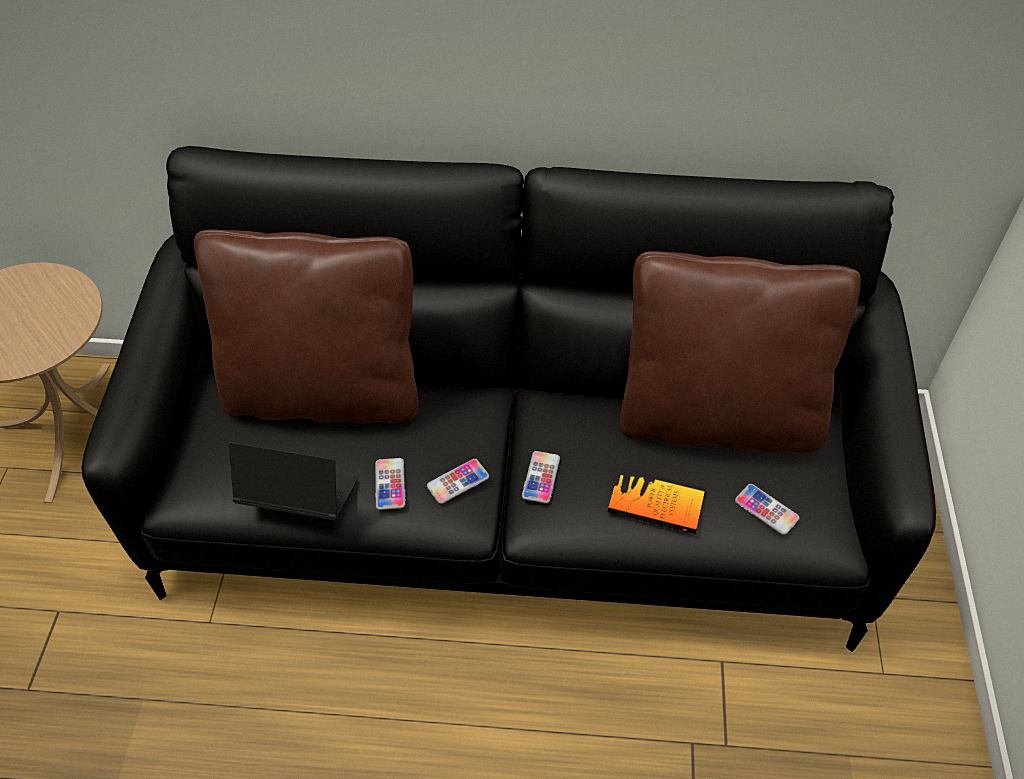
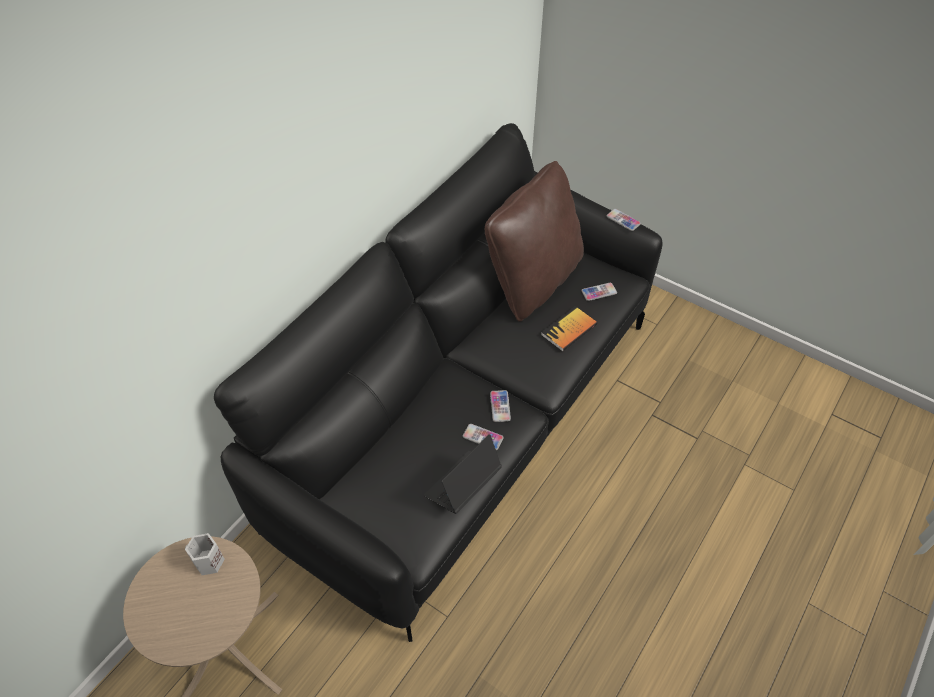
camera: 60 degrees left, 0 degrees up
brown pillow [194,229,418,424] -> none
phone [522,451,560,504] -> phone moved to [606,209,641,231]
none -> white mug [185,533,225,575]

